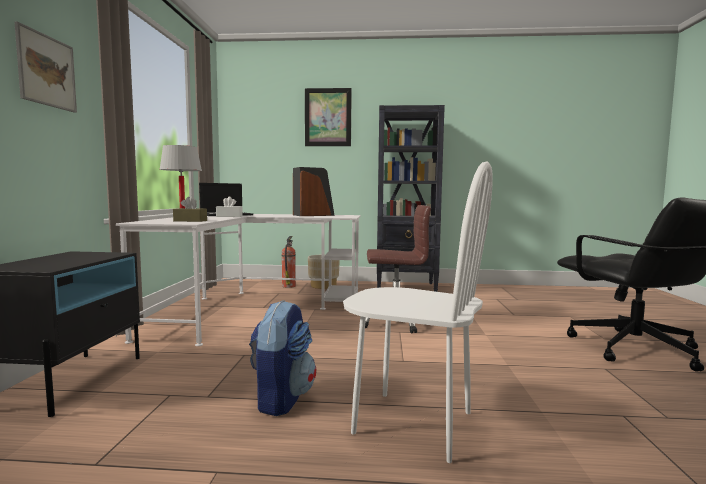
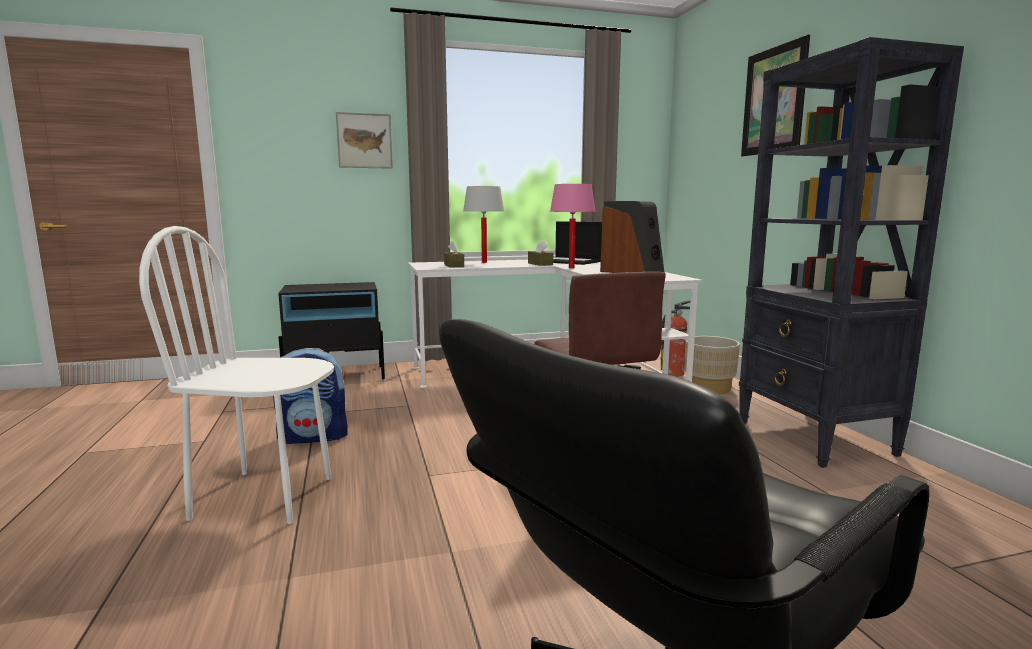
camera: 70 degrees right, 5 degrees up
white tissue box [216,196,243,217] -> brown tissue box [528,240,553,266]
white chair [343,161,493,463] -> white chair turned 90 degrees clockwise [139,226,334,524]
none -> pink table lamp [550,184,596,269]

